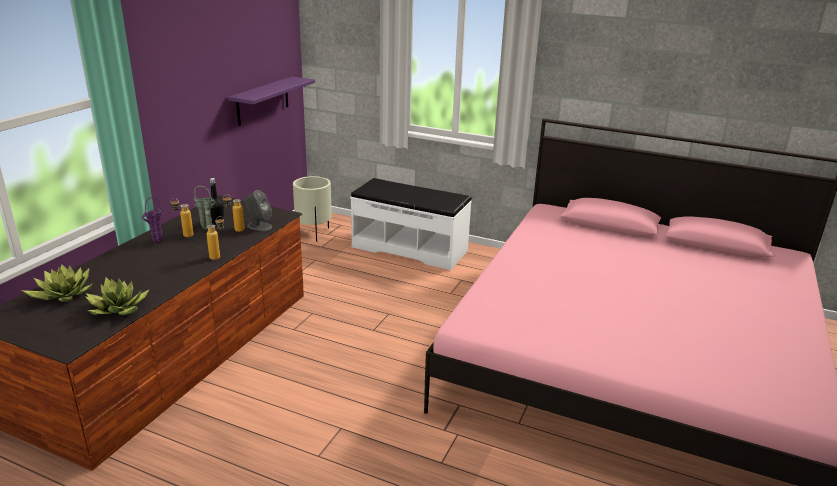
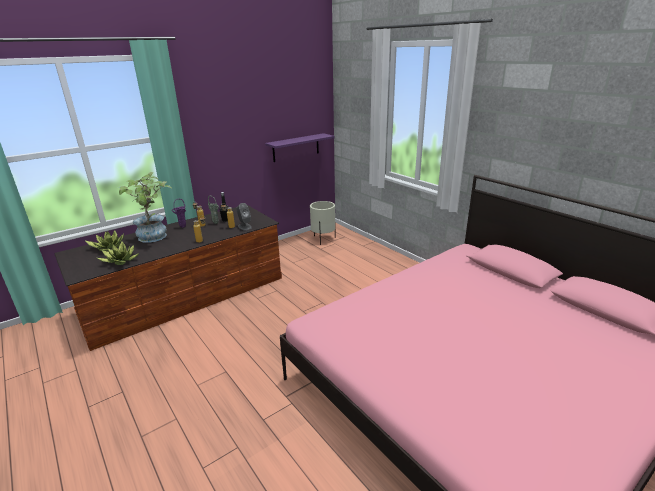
camera: 30 degrees right, 0 degrees up
white bench [350,178,472,270] -> none
none -> potted plant [117,172,172,243]

